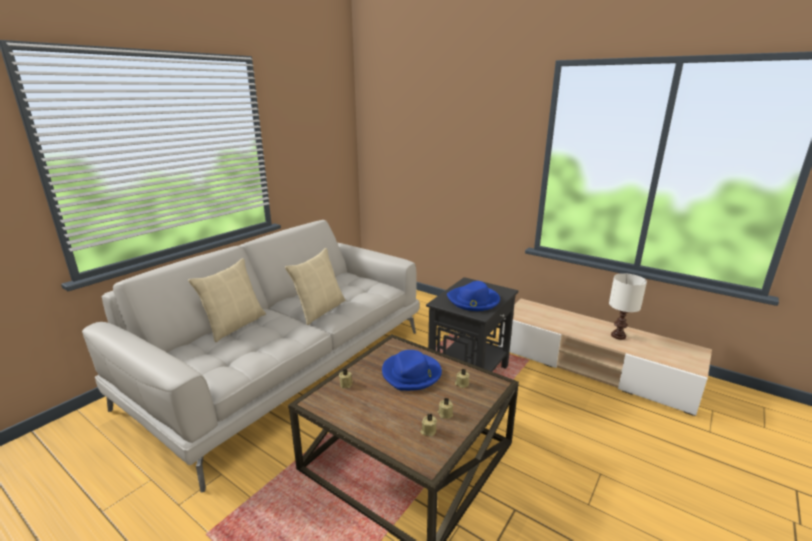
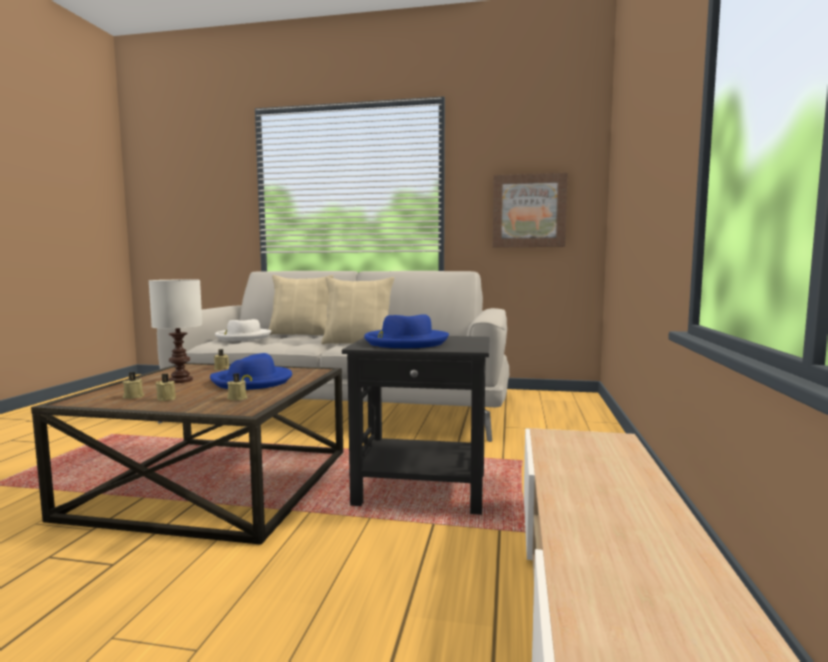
camera: 65 degrees right, 15 degrees down
white table lamp [609,273,647,340] -> white table lamp moved to [148,279,203,383]
none -> white hat [215,319,271,341]
none -> picture [493,173,568,248]

